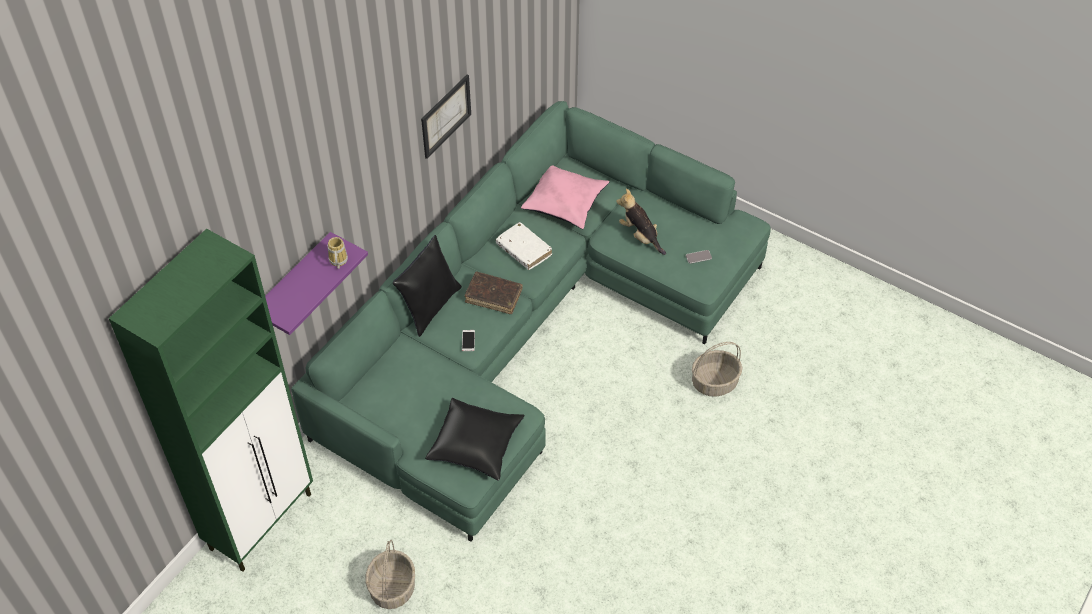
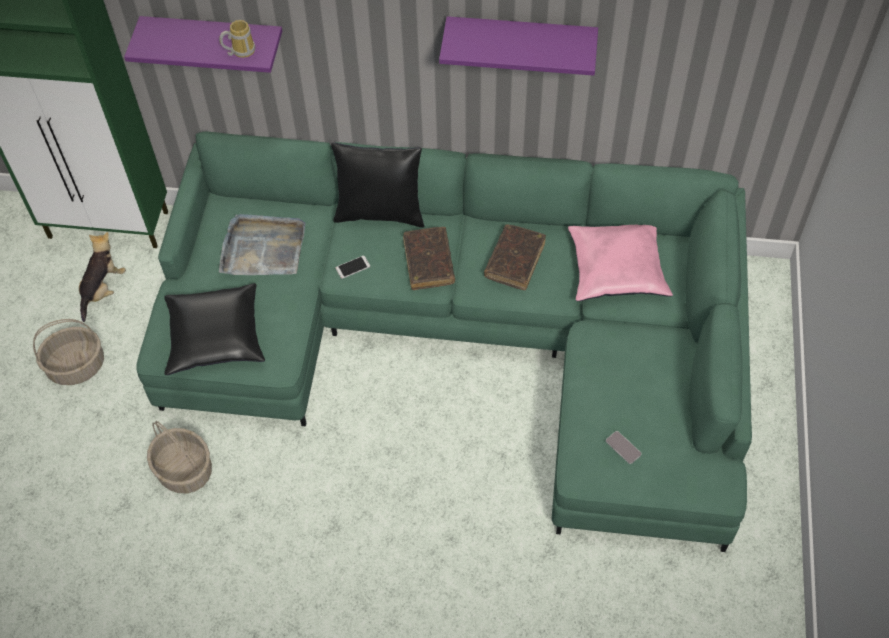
camera: 65 degrees right, 5 degrees up
picture [421,75,471,159] -> purple shelf [439,16,598,76]
white book [496,222,552,270] -> brown book [484,225,546,290]
plush toy [616,188,666,255] -> plush toy moved to [79,232,126,322]
basket [692,342,742,397] -> basket moved to [147,421,212,493]
none -> grey tray [219,214,305,275]

